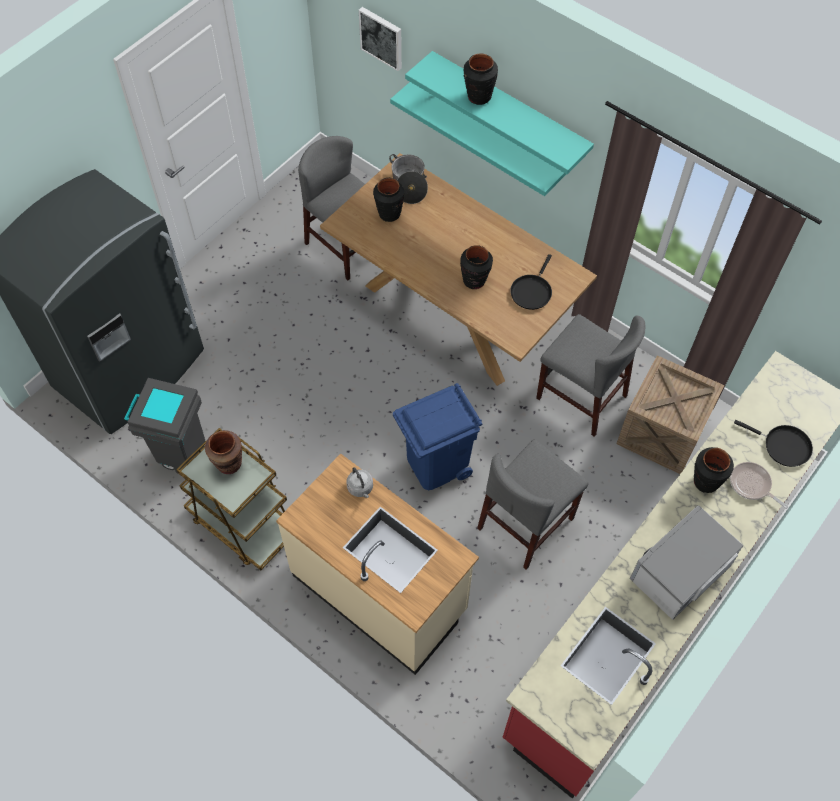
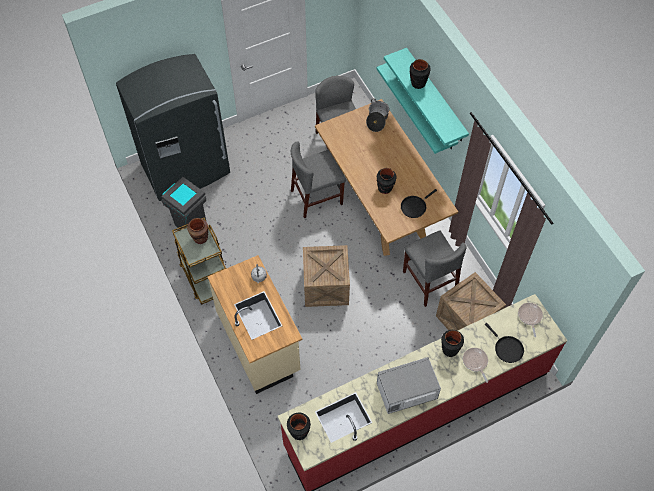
camera: 25 degrees right, 0 degrees up
picture [359,7,402,71] -> none
black vase [373,178,404,222] -> black vase moved to [287,412,311,440]
blue trash can [393,383,482,490] -> crate [303,245,350,307]
grey chair [477,440,588,570] -> grey chair moved to [291,141,346,218]
none -> frying pan [518,303,543,337]

